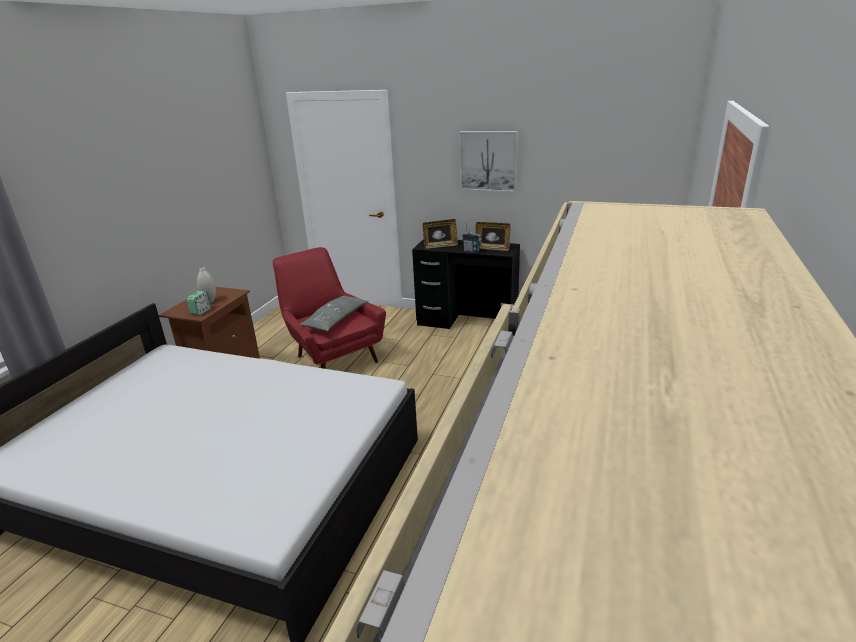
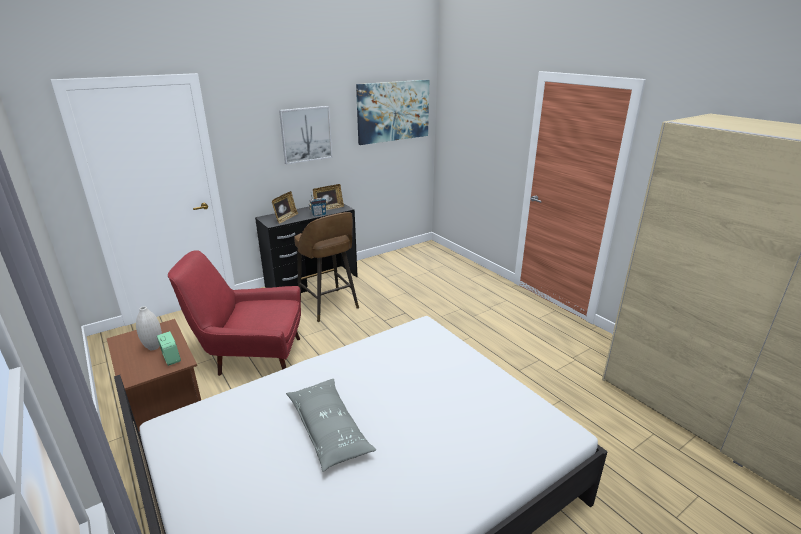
camera: 55 degrees left, 0 degrees up
grey pillow [299,296,369,331] -> grey pillow moved to [286,379,376,472]
none -> brown stool [294,212,359,322]
none -> picture [356,80,429,145]

